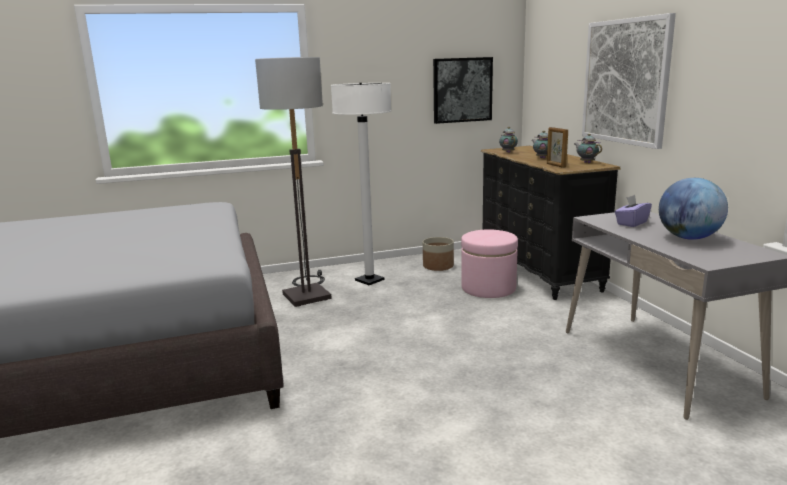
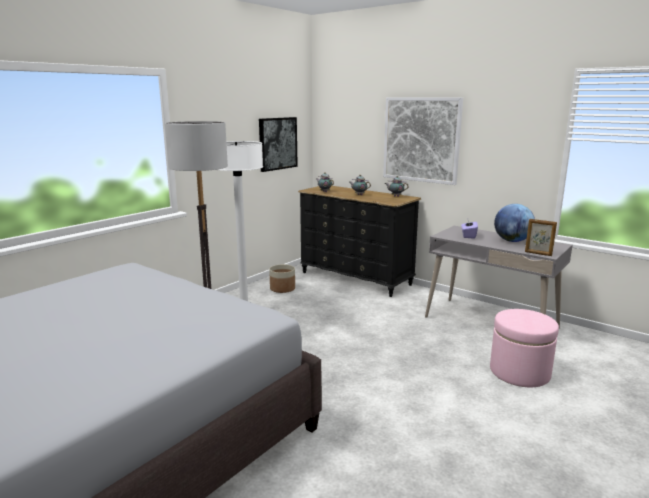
camera: 35 degrees left, 0 degrees up
pink ottoman [461,229,518,298] -> pink ottoman moved to [490,309,559,387]
picture frame [547,127,568,168] -> picture frame moved to [525,219,557,256]

